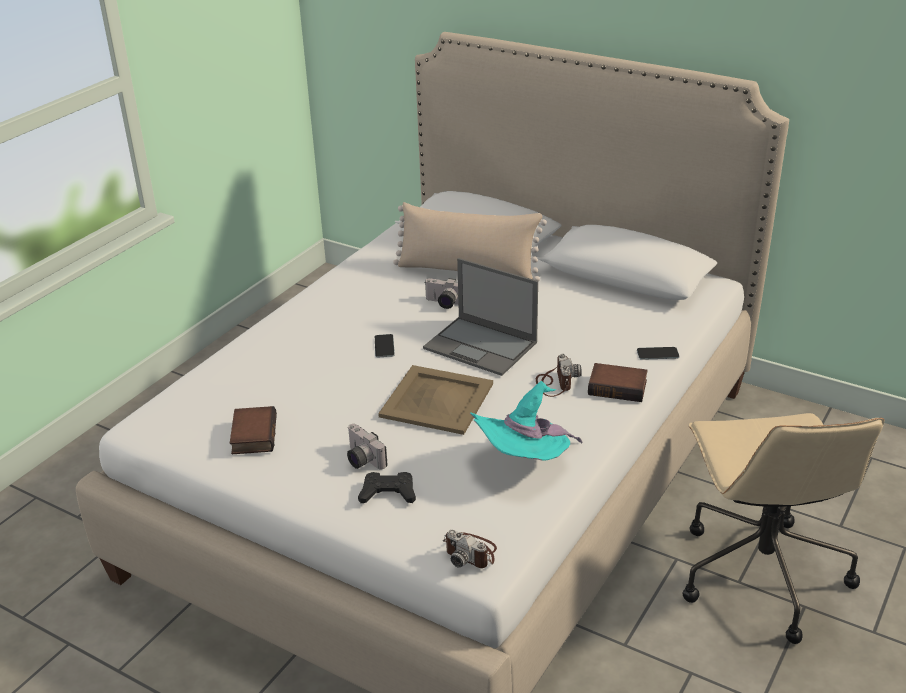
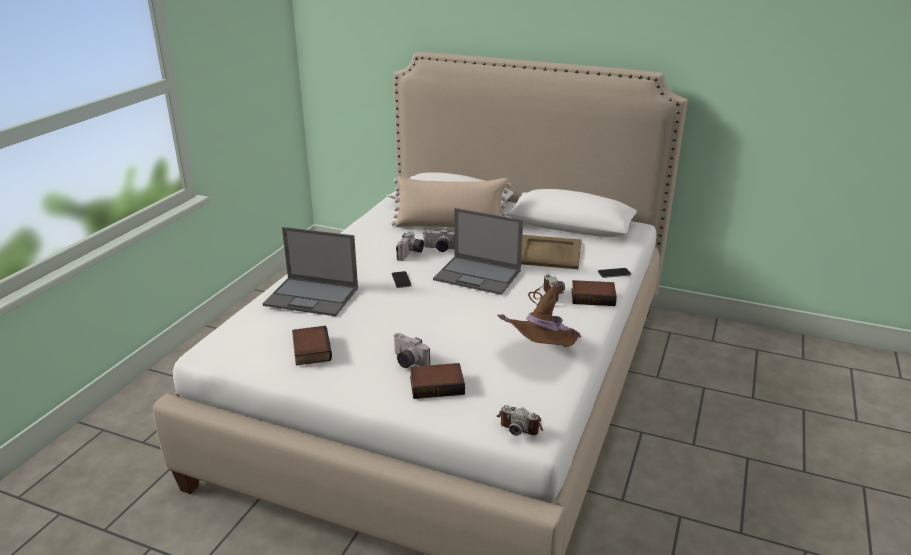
camera: 10 degrees left, 5 degrees down
black game controller [358,472,416,503] -> book [410,363,465,399]
beige tray [378,365,493,435] -> beige tray moved to [521,235,582,269]
turquoise hat [470,381,582,461] -> brown hat [497,284,581,347]
beige office chair [682,413,884,644] -> none
none -> laptop [262,227,358,316]
none -> camera [396,232,424,261]

